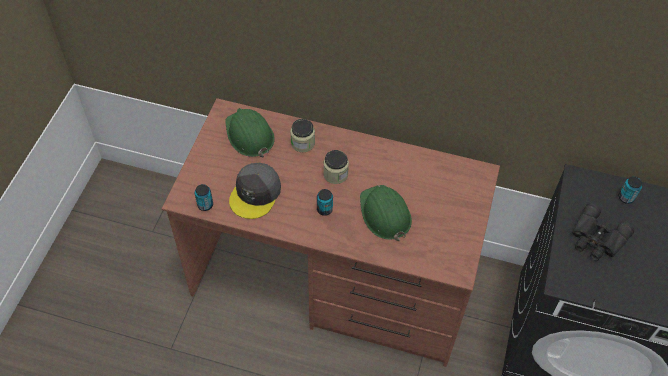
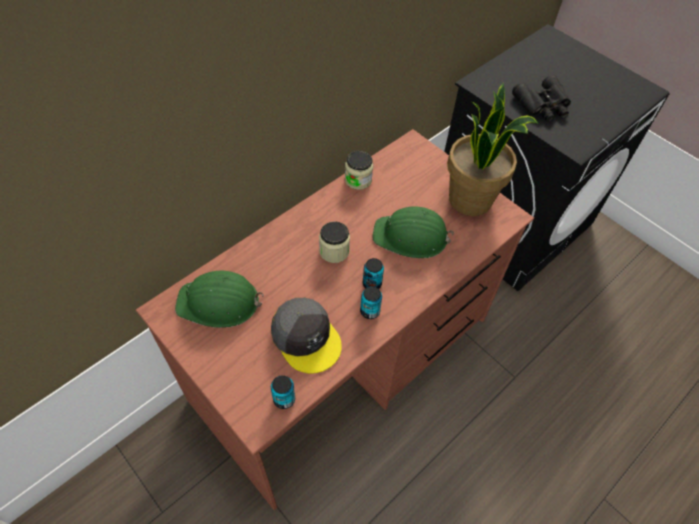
camera: 60 degrees left, 0 degrees up
jar [290,119,315,152] -> jar moved to [345,151,373,190]
can [619,176,642,204] -> can moved to [360,286,382,319]
none -> potted plant [447,83,538,216]

